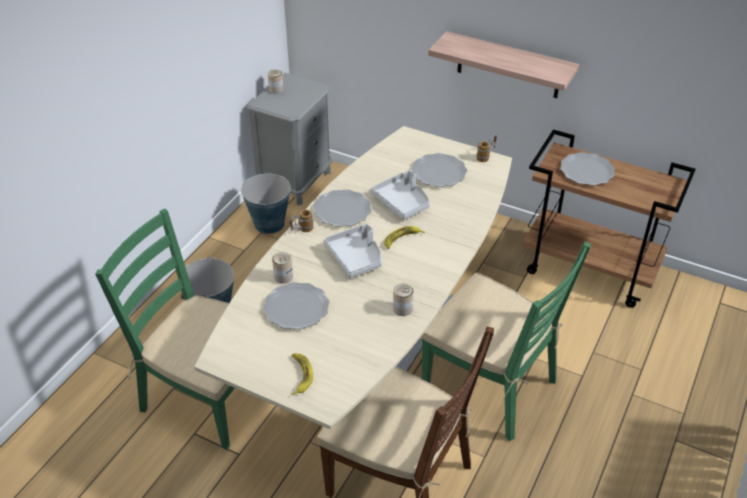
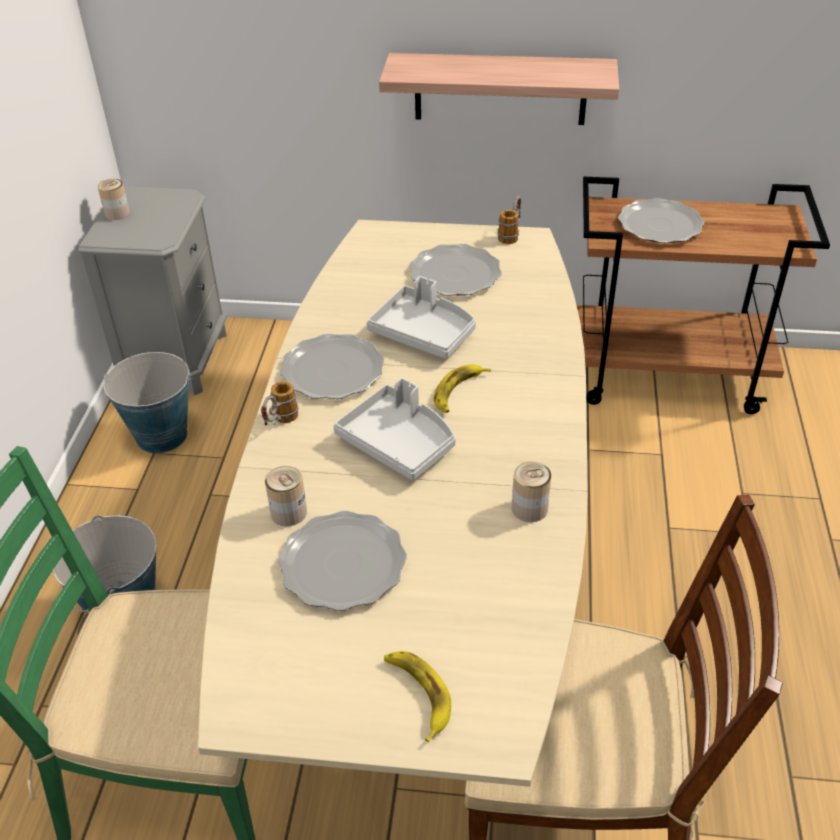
camera: 20 degrees left, 0 degrees up
green chair [421,242,591,441] -> none

